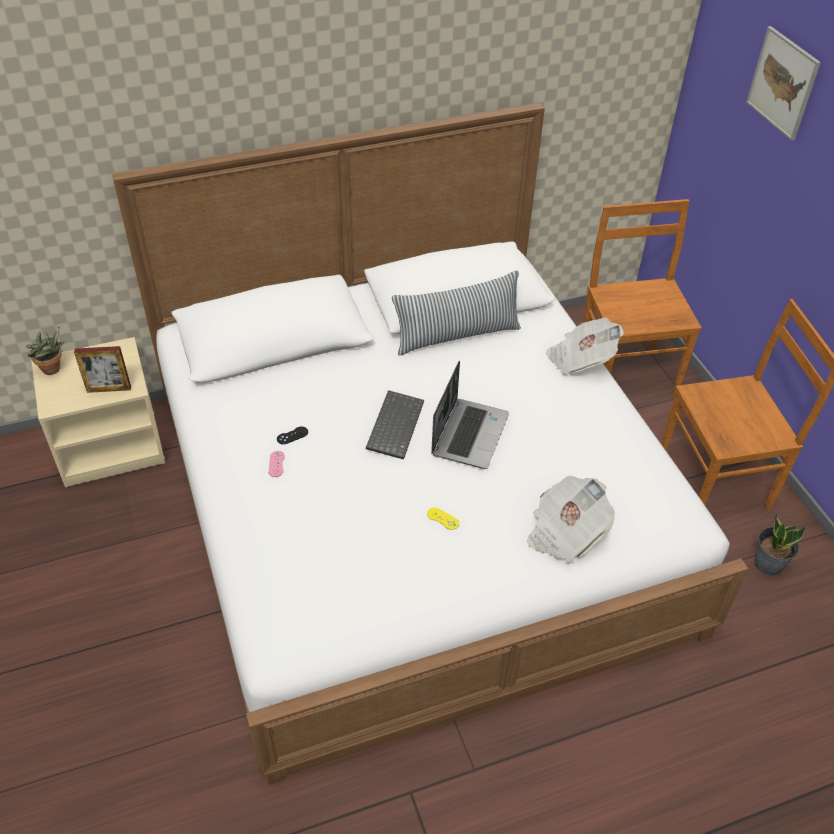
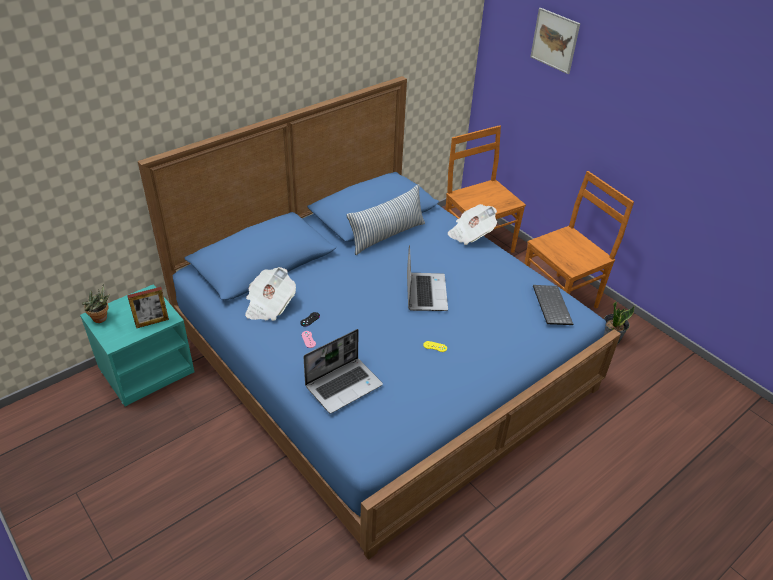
camera: 20 degrees left, 5 degrees down
beige nightstand [31,337,165,487] -> turquoise nightstand [80,284,195,407]
white bed [112,103,748,785] -> blue bed [138,76,621,560]
keyboard [366,390,424,460] -> keyboard moved to [533,285,573,325]
newspaper [527,475,615,563] -> newspaper moved to [245,267,296,321]
none -> laptop [303,329,383,413]

